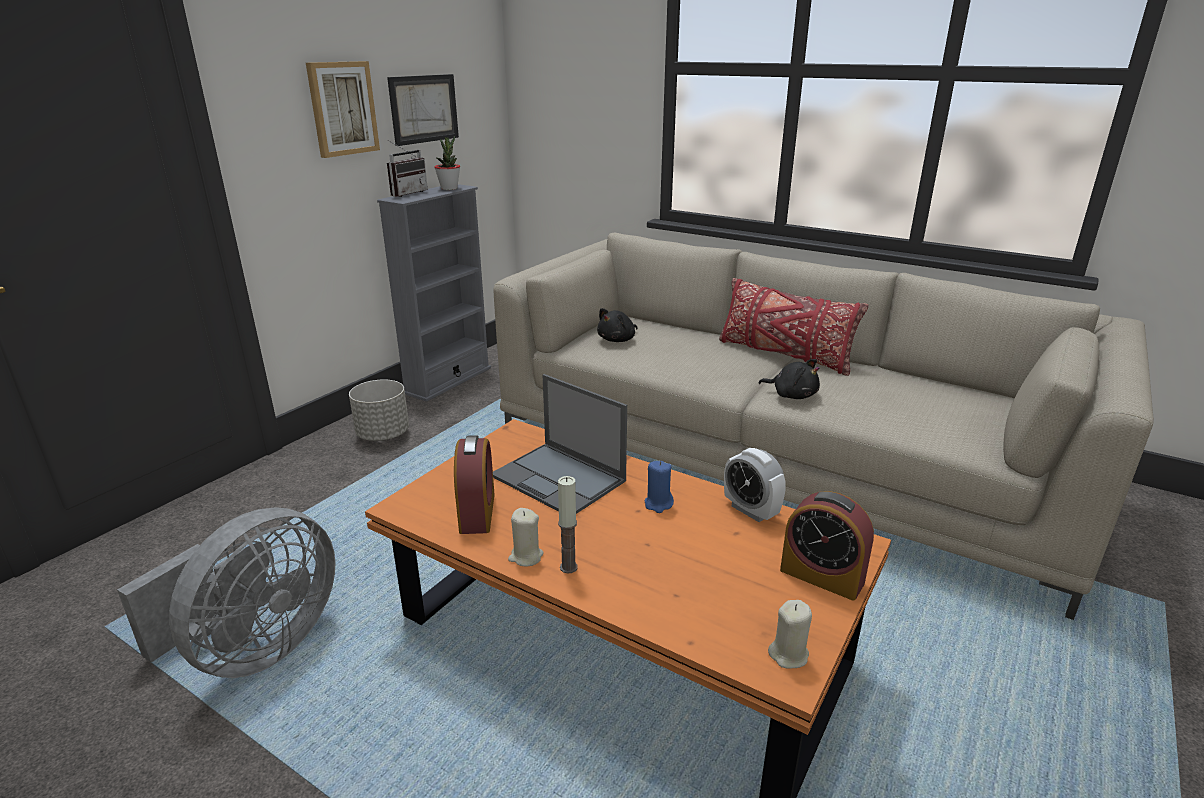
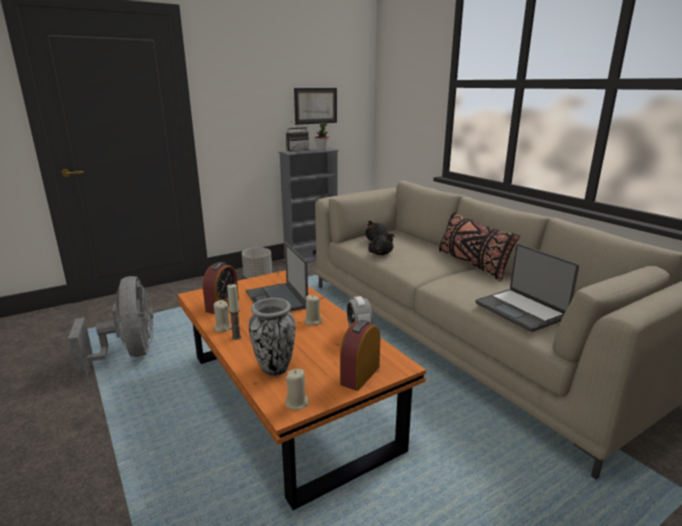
camera: 25 degrees right, 5 degrees down
grey fan [117,507,336,678] -> grey fan turned 75 degrees counterclockwise [68,276,153,378]
picture [306,61,380,158] -> none
blue candle [644,461,674,513] -> beige candle [304,295,322,326]
red pillow [719,278,868,376] -> black pillow [439,212,520,281]
black plush toy [759,359,820,399] -> black plush toy moved to [368,234,394,255]
alarm clock [780,491,874,601] -> alarm clock turned 60 degrees clockwise [340,320,380,391]
none -> vase [249,298,295,376]
none -> laptop [475,244,579,332]

